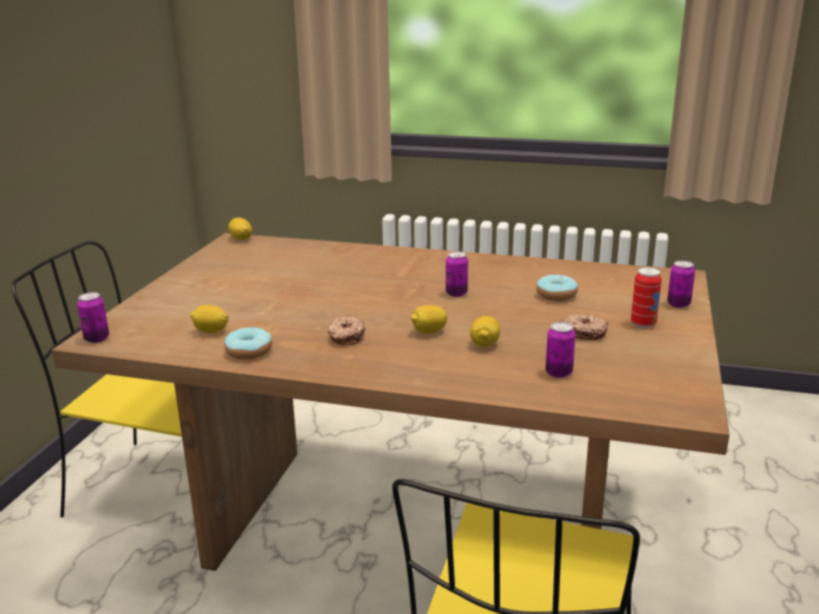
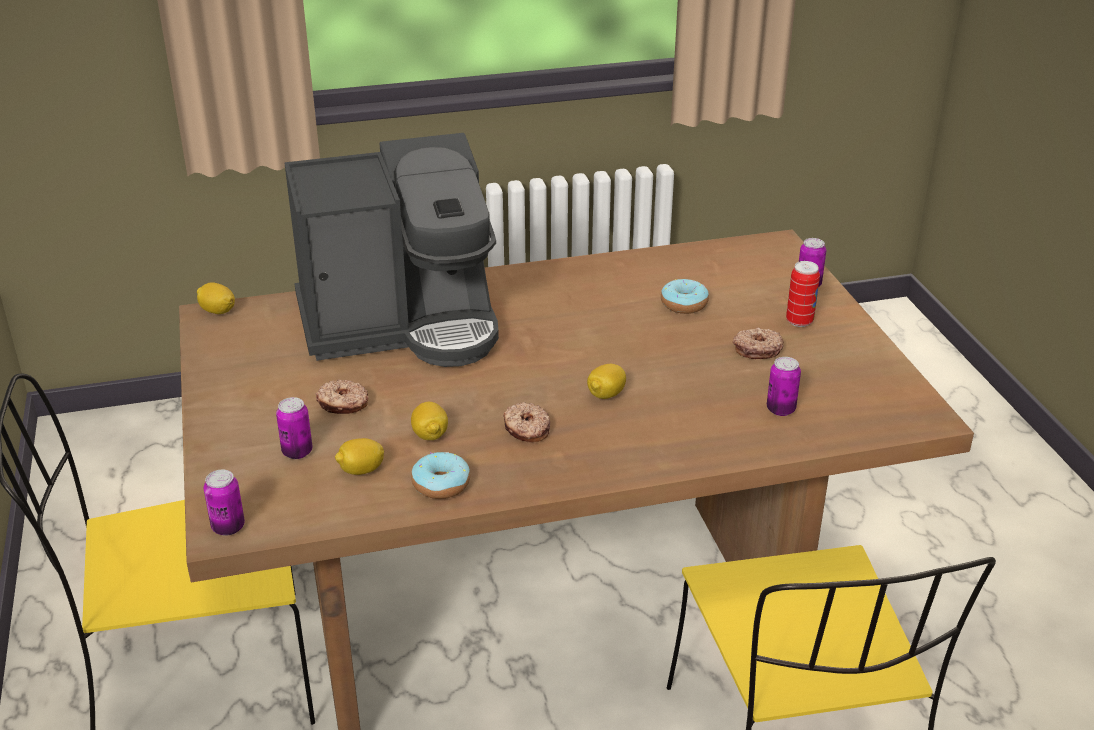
camera: 30 degrees left, 10 degrees up
can [446,251,468,297] -> can moved to [276,397,313,459]
lemon [470,316,501,347] -> lemon moved to [411,402,448,440]
none -> coffee machine [284,133,499,367]
none -> donut [315,379,368,414]

